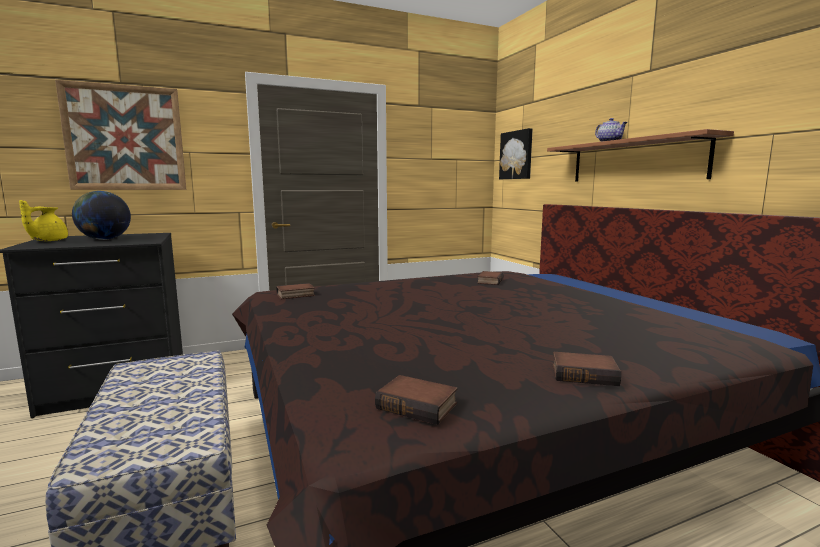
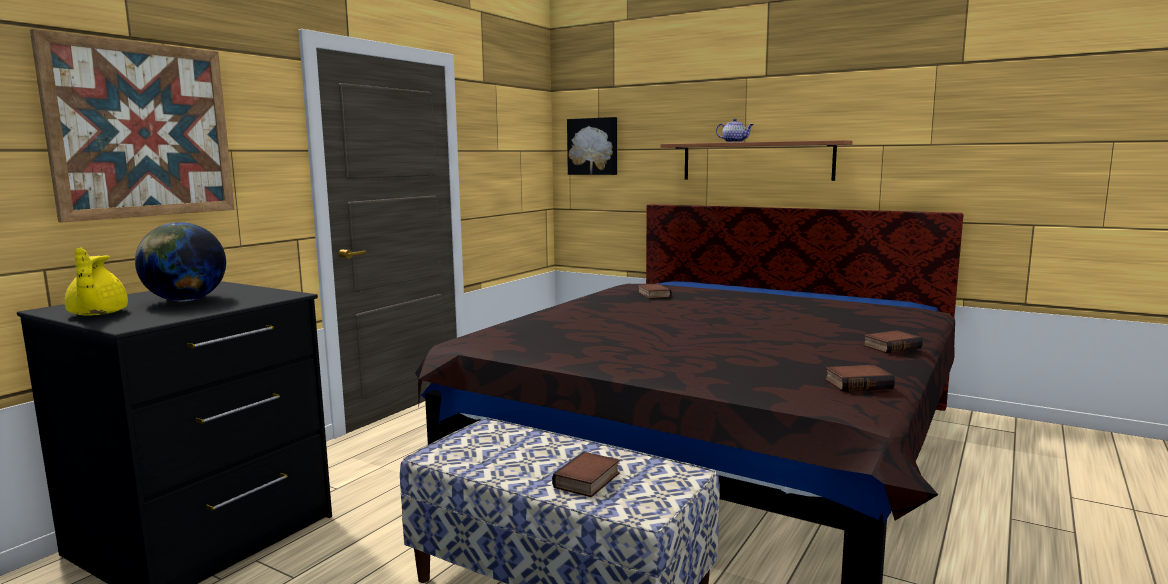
camera: 35 degrees left, 0 degrees up
book [276,283,315,299] -> book moved to [552,452,620,497]

